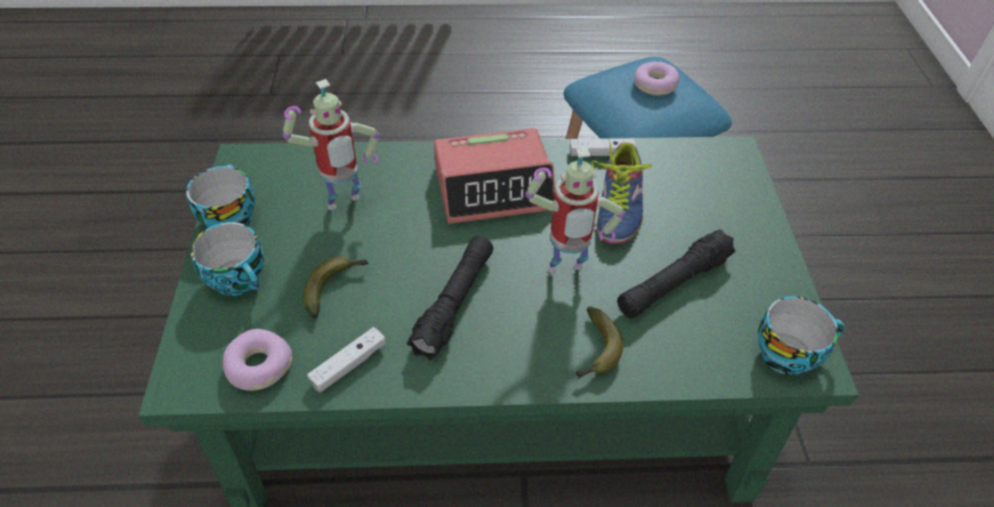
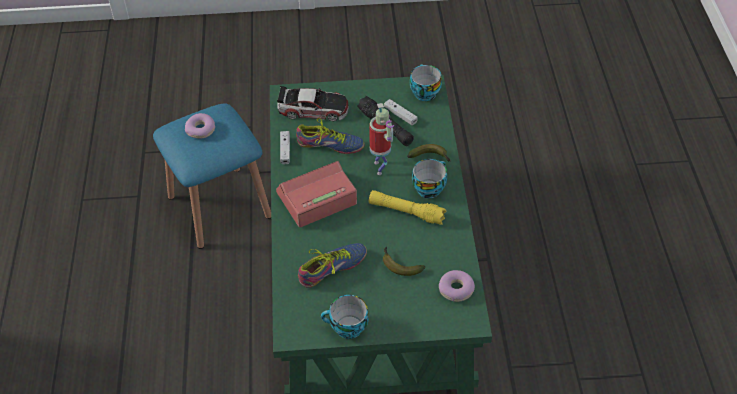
camera: 90 degrees left, 0 degrees up
cup [191,222,264,296] -> cup moved to [412,159,447,198]
toy robot [283,79,379,210] -> shoe [298,243,367,288]
white game controller [307,327,386,392] -> white game controller moved to [384,99,418,125]
black flashlight [407,236,493,360] -> yellow flashlight [369,190,446,225]
alarm clock [434,128,555,224] -> alarm clock turned 105 degrees counterclockwise [276,161,357,227]
none -> toy car [277,86,349,121]

